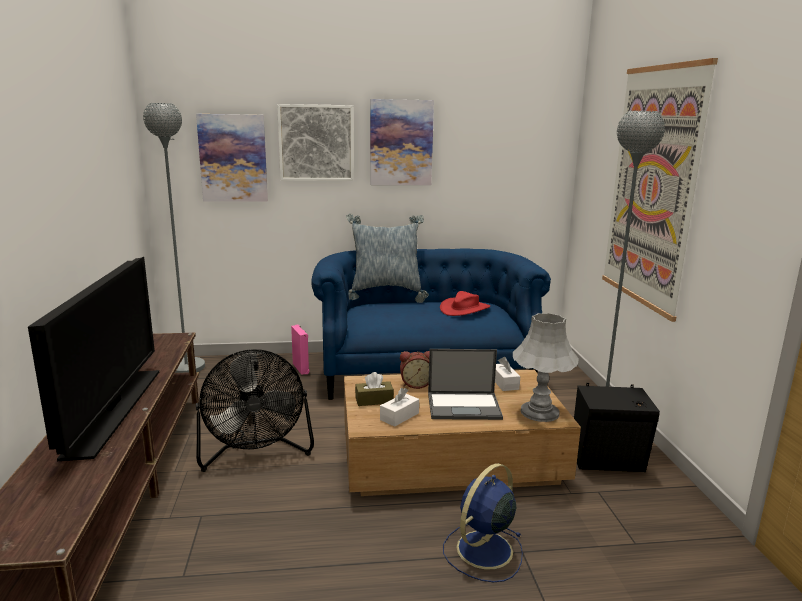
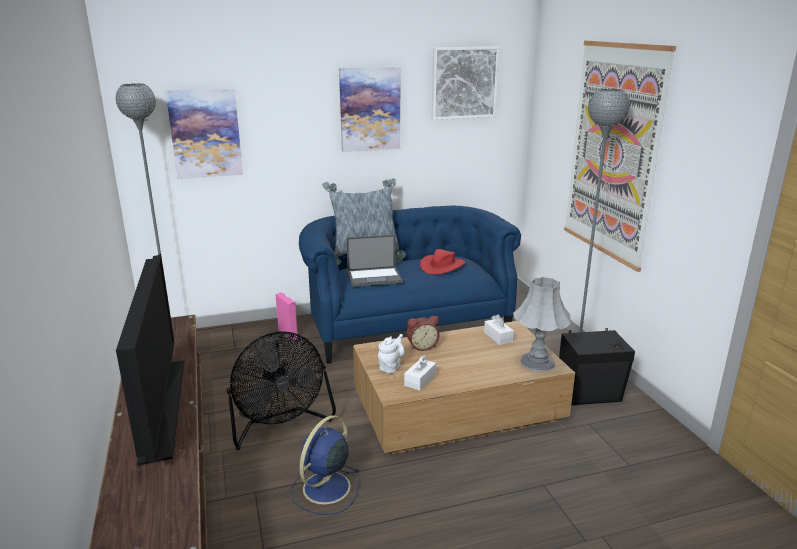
camera: 10 degrees left, 5 degrees up
picture [277,104,354,181] -> picture moved to [432,47,499,120]
brown tissue box [355,372,394,406] -> white teapot [378,334,404,374]
laptop [428,349,503,420] -> laptop moved to [346,235,403,287]
blue fan [443,463,523,582] -> blue fan moved to [291,415,359,515]

